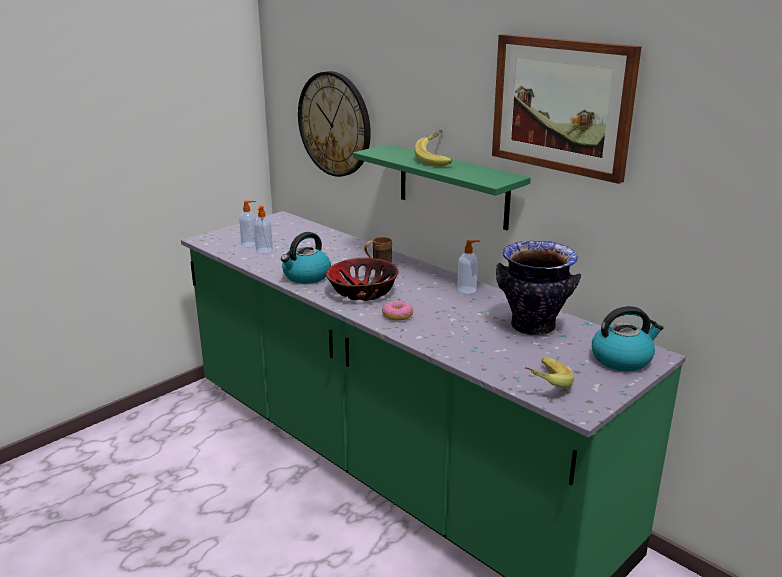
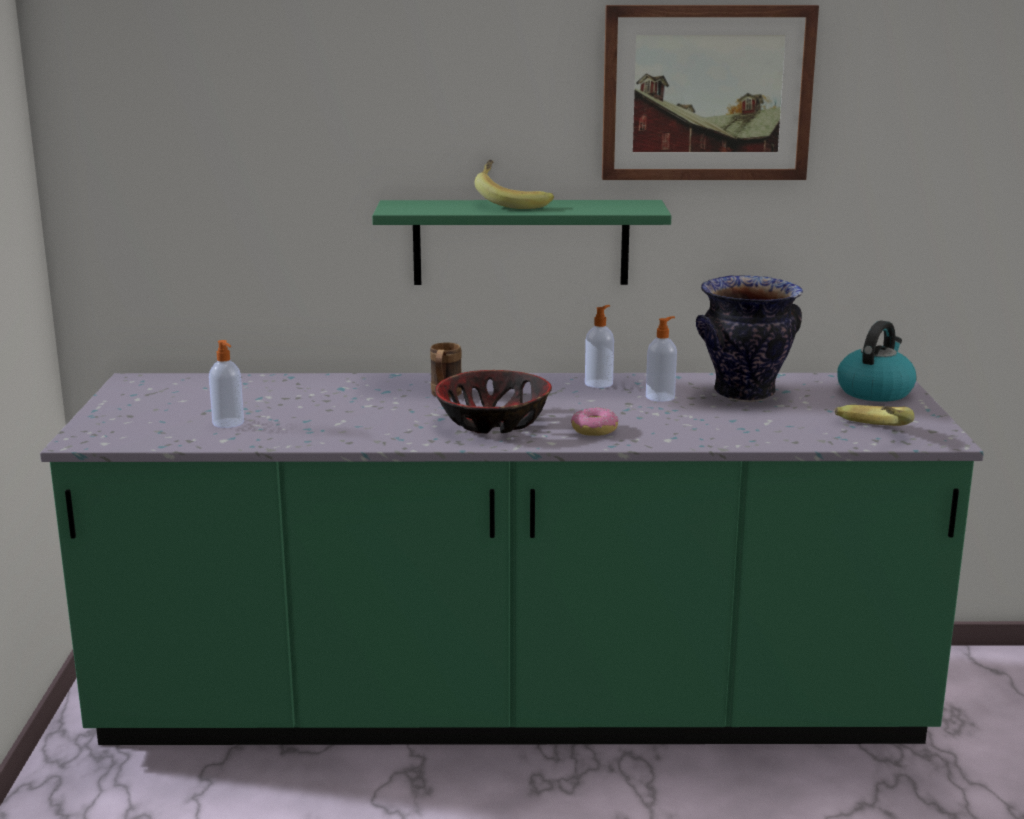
camera: 45 degrees left, 5 degrees down
soap dispenser [239,200,256,247] -> soap dispenser moved to [646,316,677,402]
kettle [281,232,331,284] -> none
wall clock [298,71,371,177] -> none

